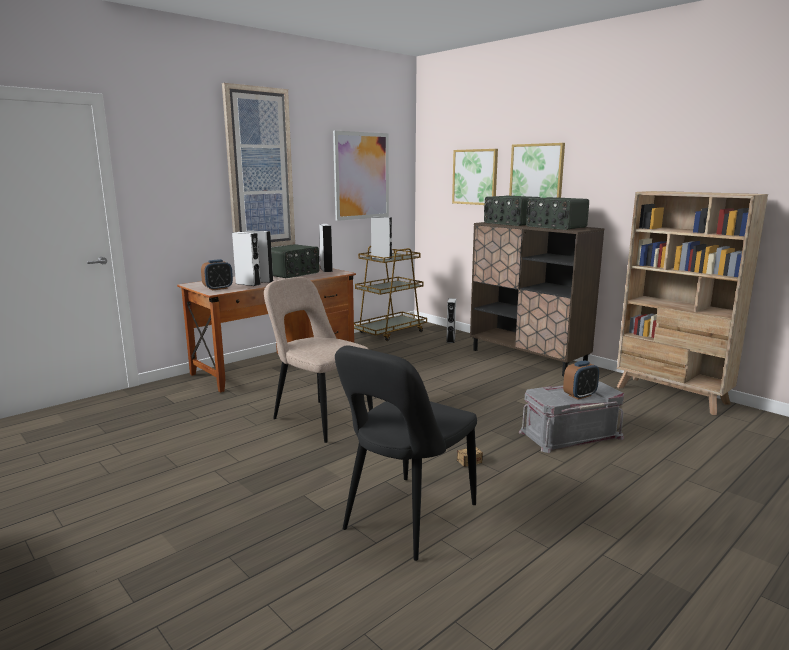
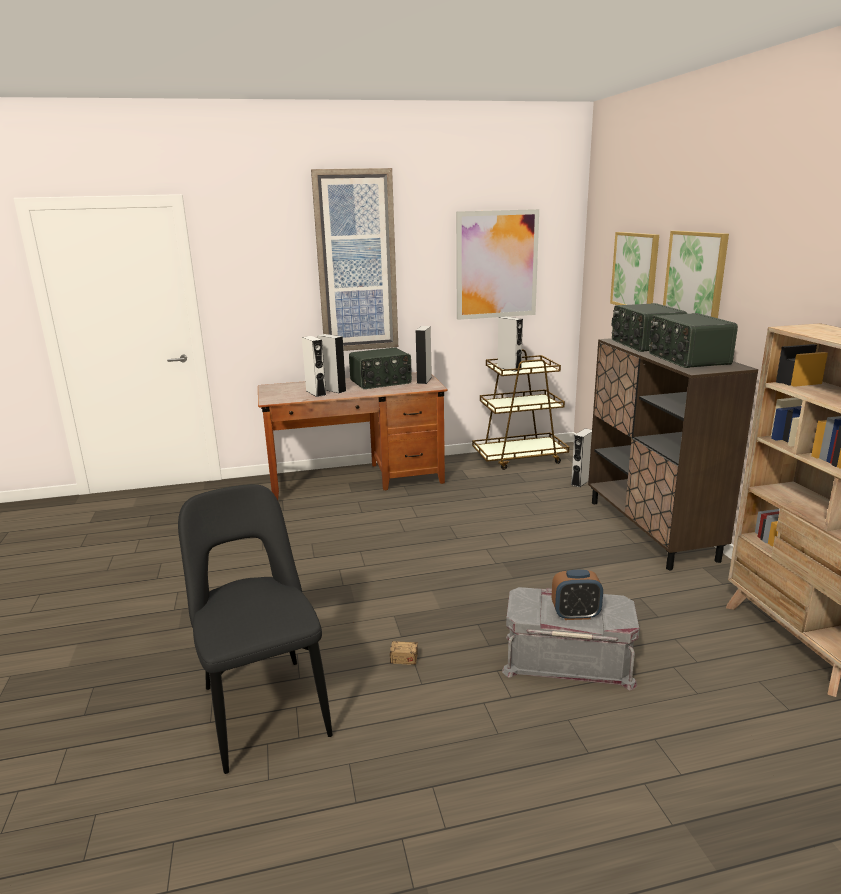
camera: 30 degrees right, 5 degrees up
alarm clock [201,259,233,291] -> none
beige chair [264,277,373,443] -> none
black chair [335,345,477,561] -> black chair turned 90 degrees clockwise [178,484,333,774]

